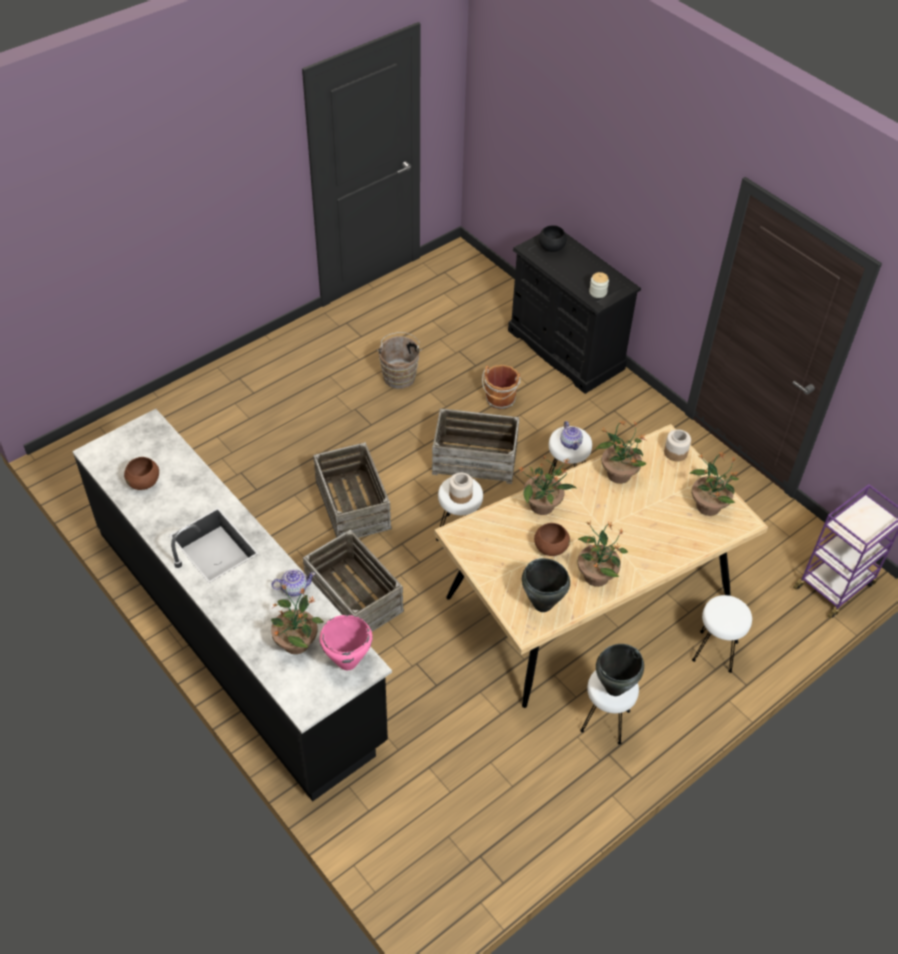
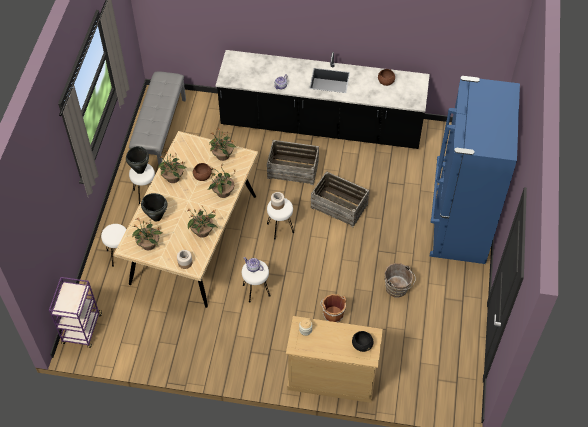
camera: 140 degrees right, 5 degrees up
potted plant [271,585,323,654] -> potted plant moved to [209,128,236,161]
pink cooking pot [320,615,373,670] -> none
crate [432,408,520,484] -> none
black dresser [508,233,641,394] -> beige dresser [286,316,383,403]
black cooking pot [522,558,570,612] -> black cooking pot moved to [141,193,168,222]
none -> grey bench [129,72,186,165]
none -> blue fridge [430,76,520,264]

